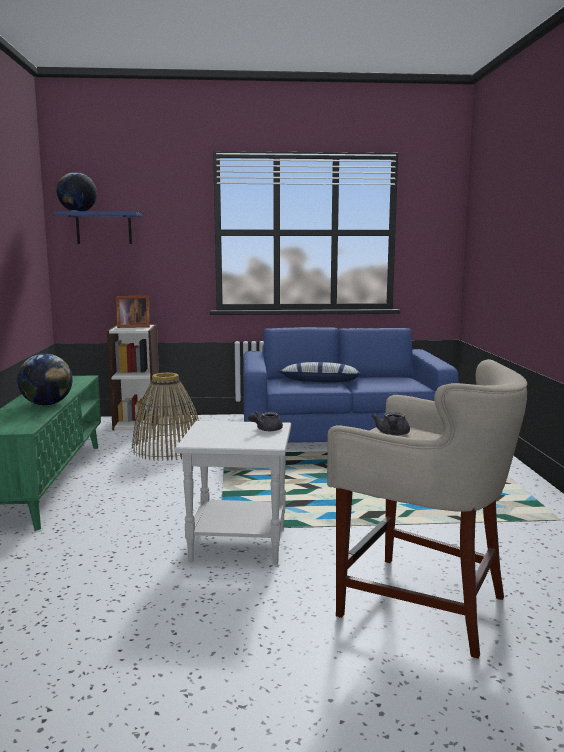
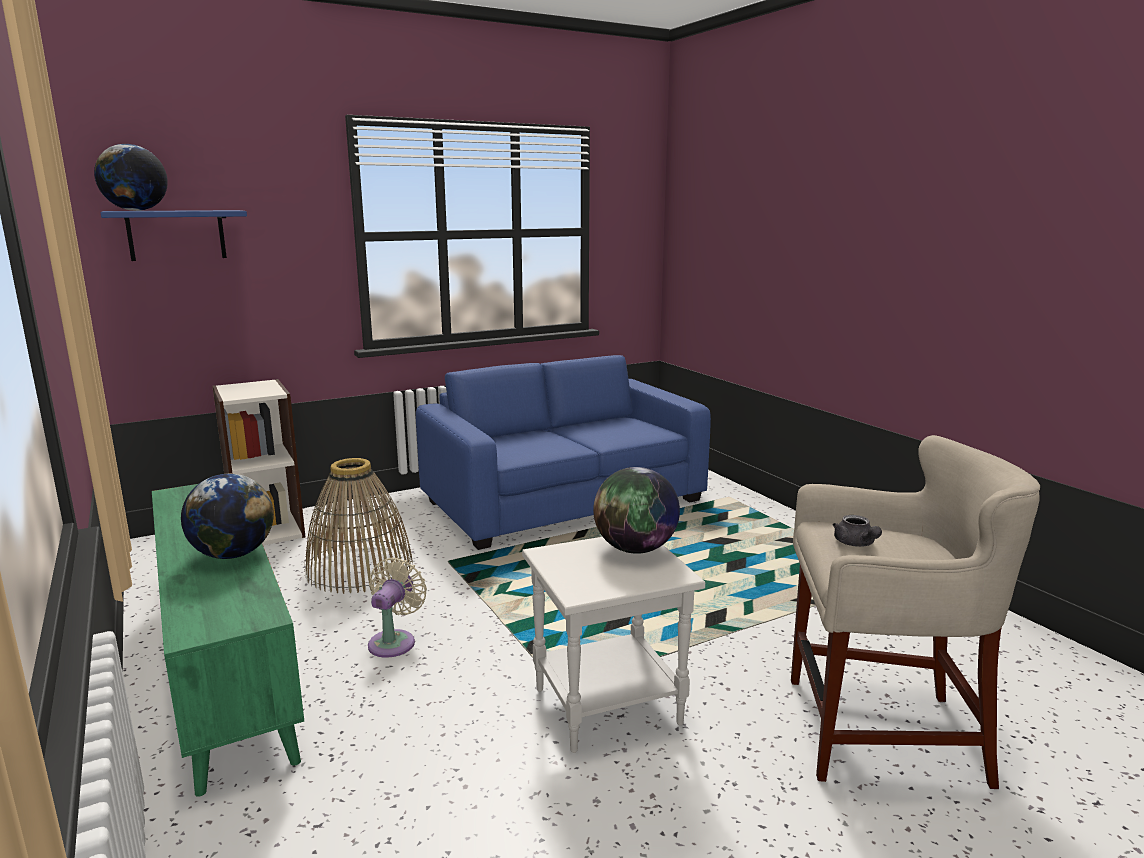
camera: 25 degrees left, 5 degrees up
picture frame [116,296,150,328] -> none
grey teapot [248,411,283,431] -> globe [593,467,680,554]
pillow [279,362,361,382] -> none
none -> beige fan [368,558,427,658]

